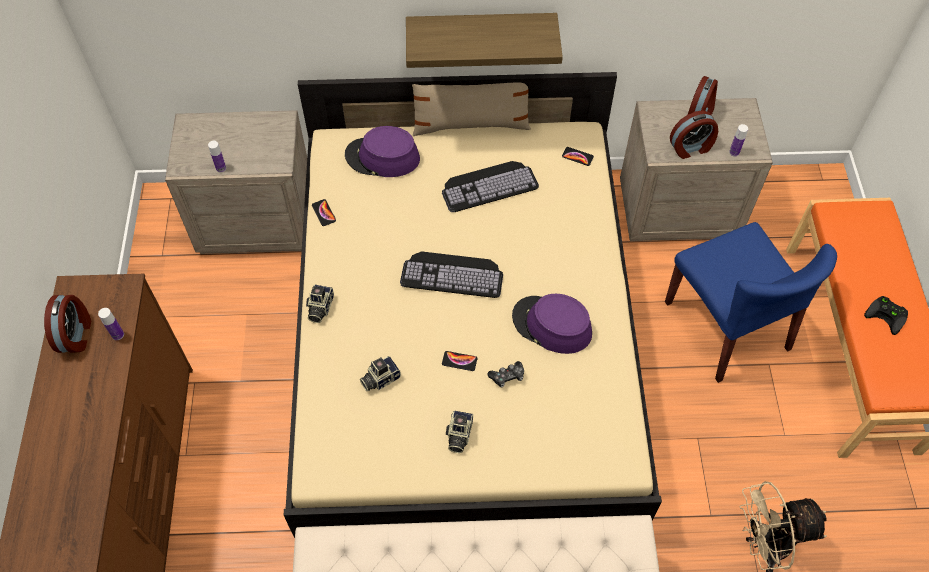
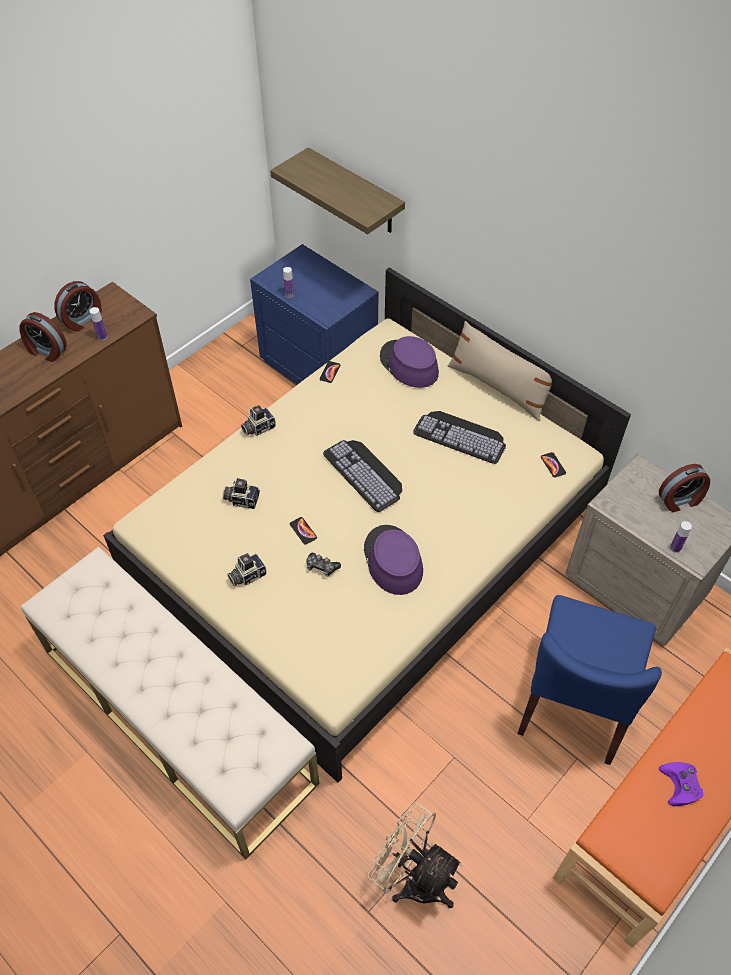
camera: 45 degrees right, 5 degrees down
beige nightstand [165,110,307,254] -> blue nightstand [250,244,379,385]
shelf [406,13,563,68] -> shelf moved to [270,147,405,234]
alarm clock [670,110,718,159] -> alarm clock moved to [19,312,67,362]
black game controller [864,296,908,335] -> purple game controller [659,762,703,806]

